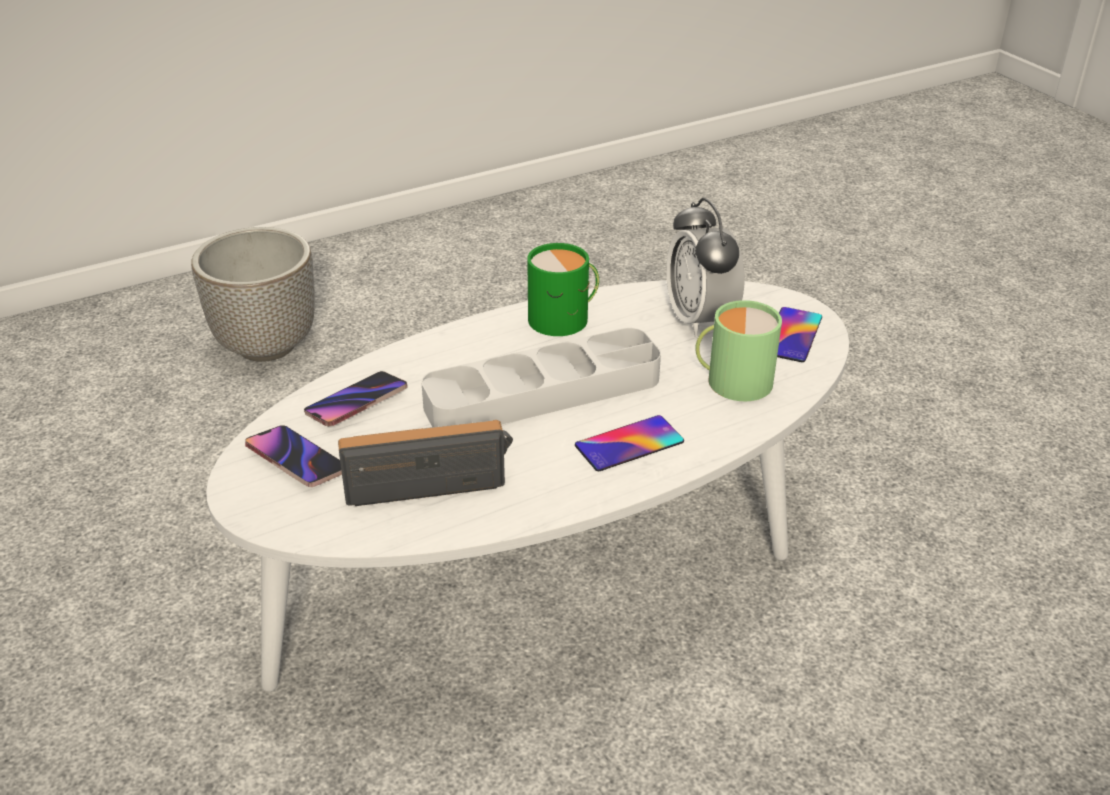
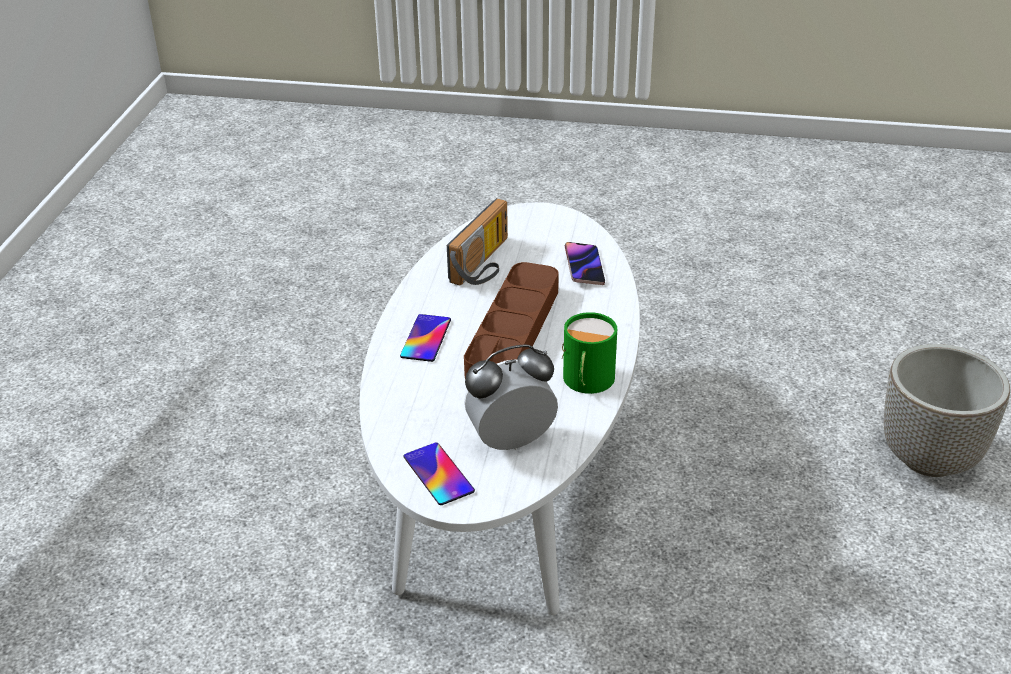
camera: 130 degrees right, 0 degrees up
phone [245,425,342,487] -> none
grey tray [421,328,661,427] -> brown tray [464,262,559,379]
alarm clock [666,198,745,337] -> alarm clock turned 45 degrees counterclockwise [464,345,558,450]
green mug [695,300,782,401] -> none

